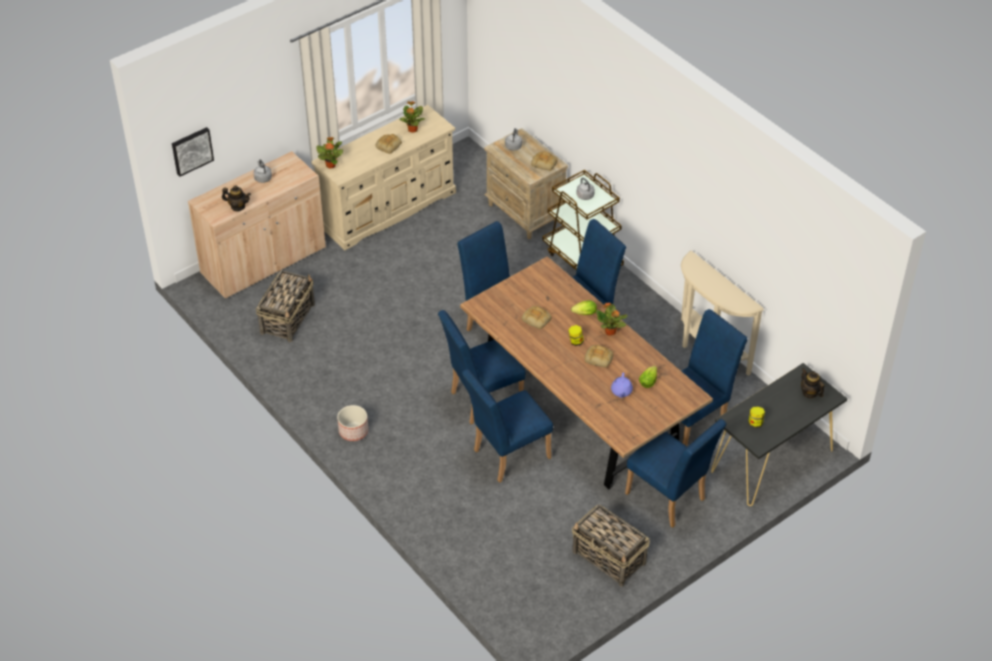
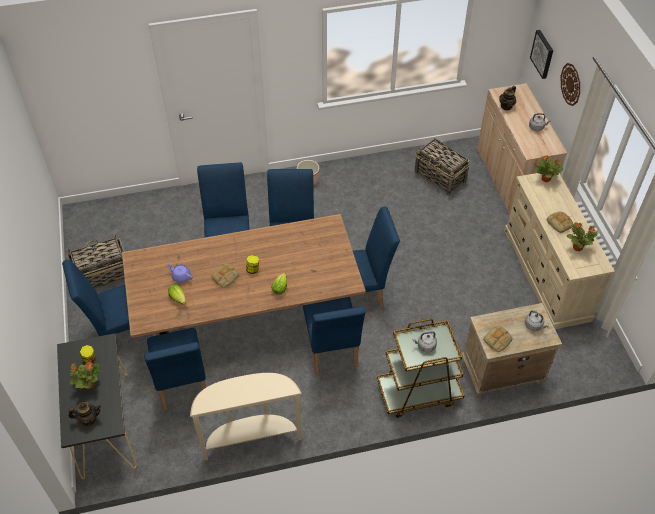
camera: 115 degrees right, 5 degrees up
bread [522,306,552,329] -> none
potted plant [596,302,628,336] -> potted plant moved to [69,362,100,390]
none -> wall clock [561,63,580,106]

